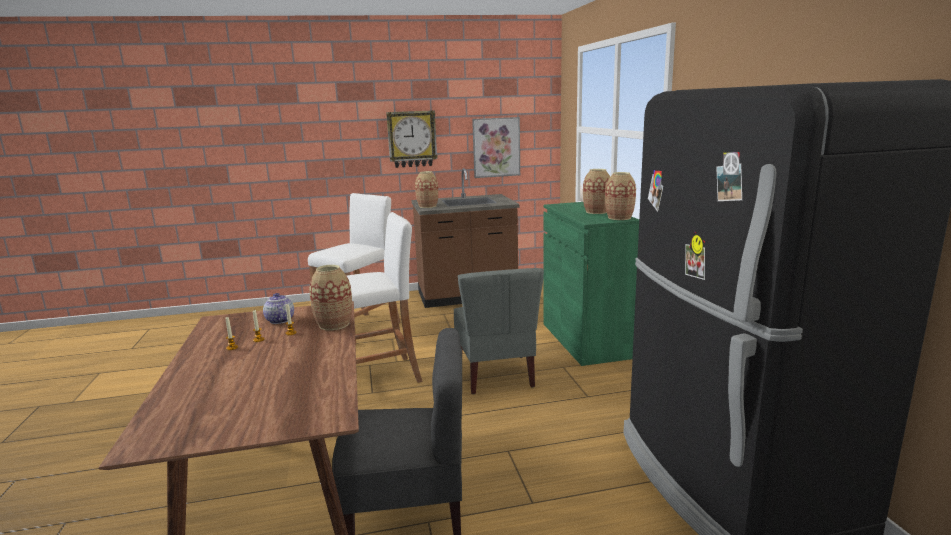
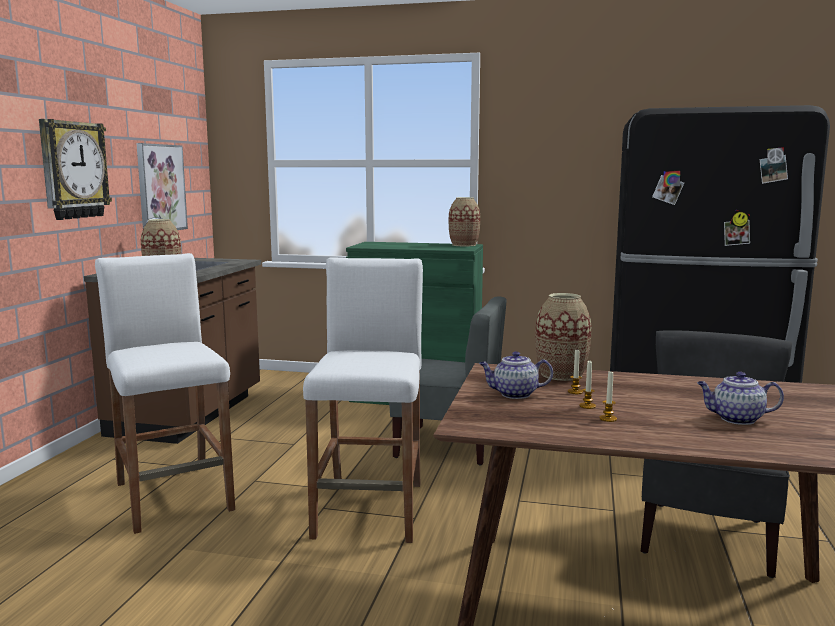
camera: 65 degrees left, 5 degrees down
vase [583,169,610,214] -> none
none -> teapot [697,372,784,425]

